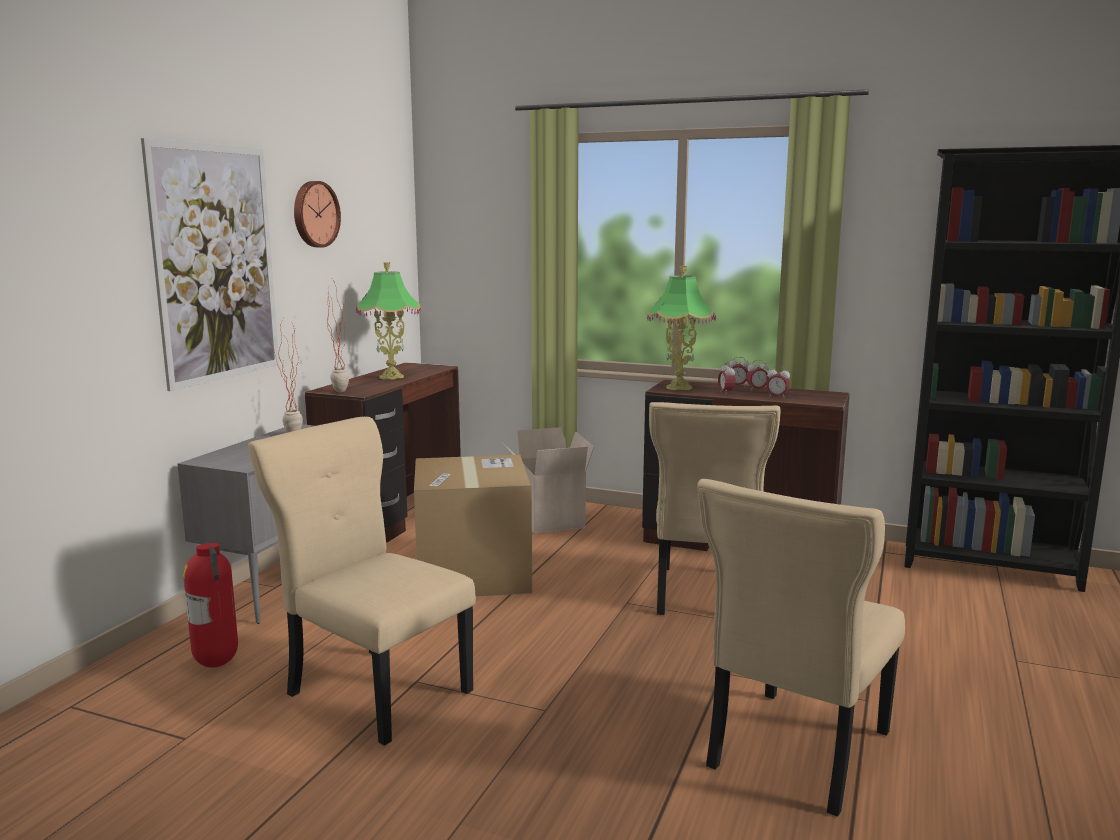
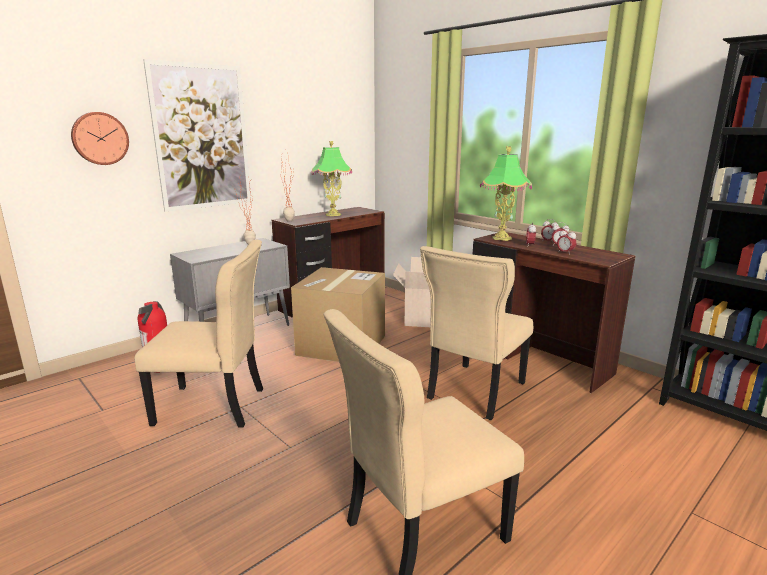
camera: 25 degrees right, 5 degrees up
beige chair [248,417,476,746] -> beige chair turned 120 degrees clockwise [135,240,263,428]
wall clock [294,181,341,247] -> wall clock moved to [71,112,129,165]

